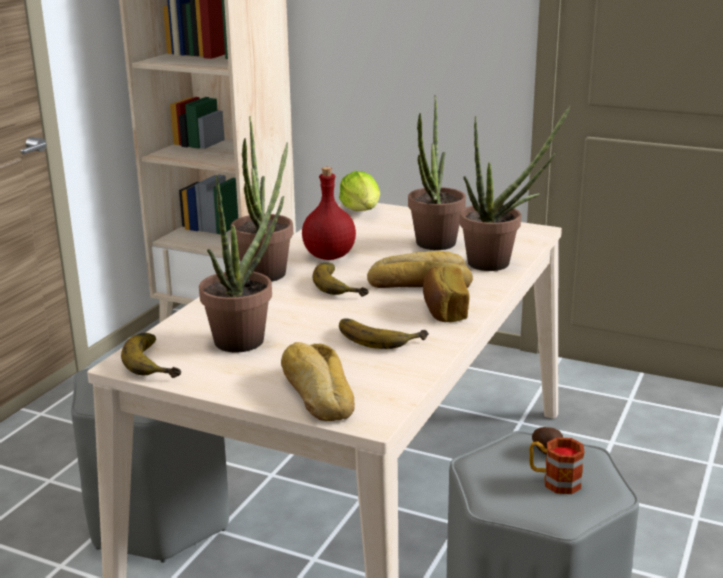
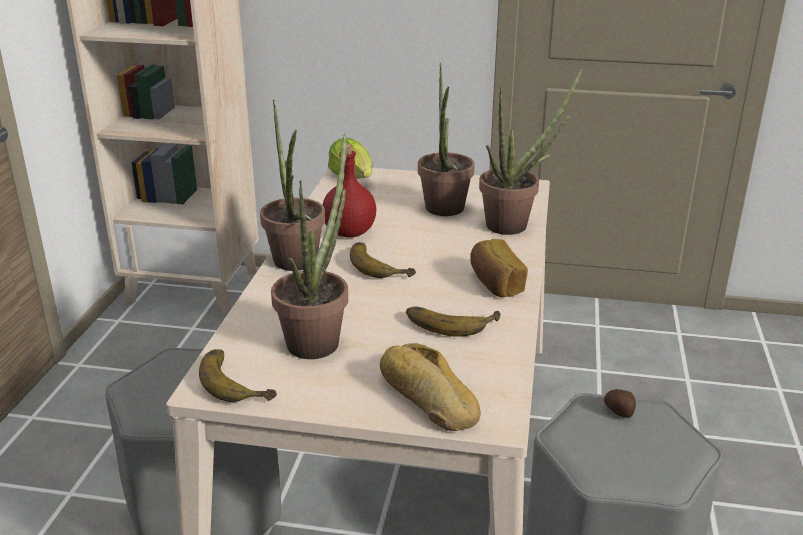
camera: 15 degrees left, 5 degrees up
bread [367,251,473,288] -> none
mug [529,437,585,494] -> none

